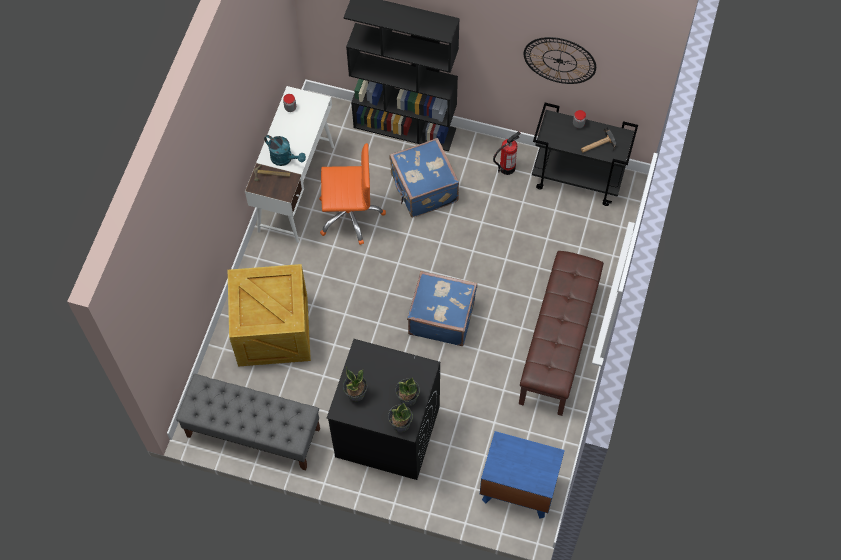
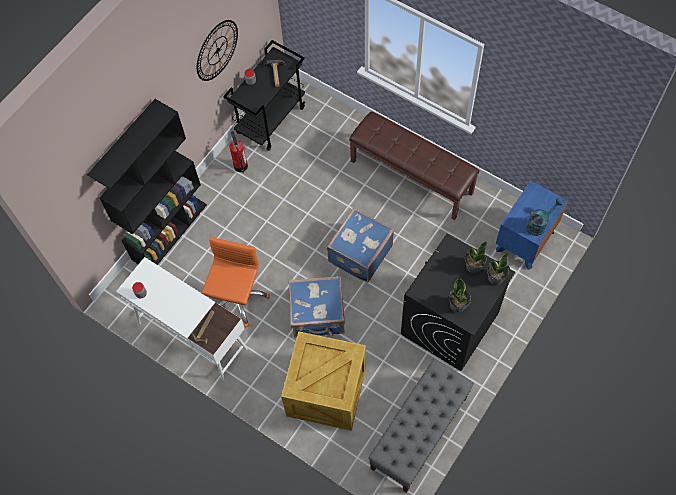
camera: 70 degrees left, 0 degrees up
turquoise watering can [264,135,306,166] -> turquoise watering can moved to [526,198,563,236]
blue suitcase [389,138,459,217] -> blue suitcase moved to [288,276,345,337]

